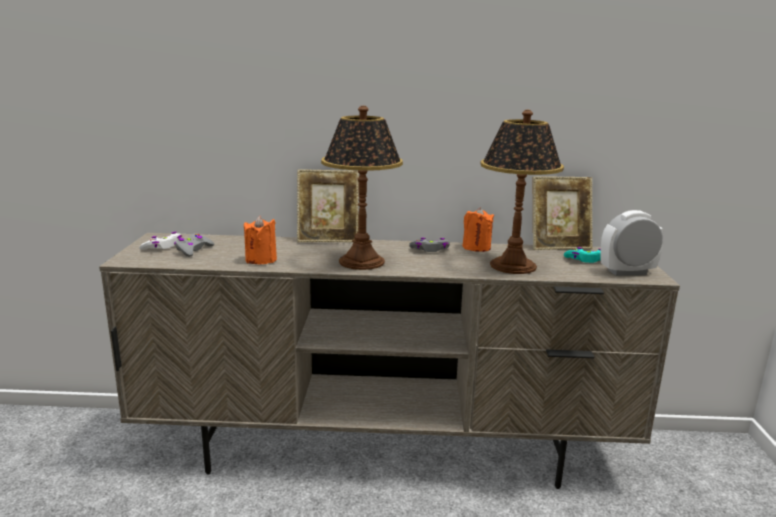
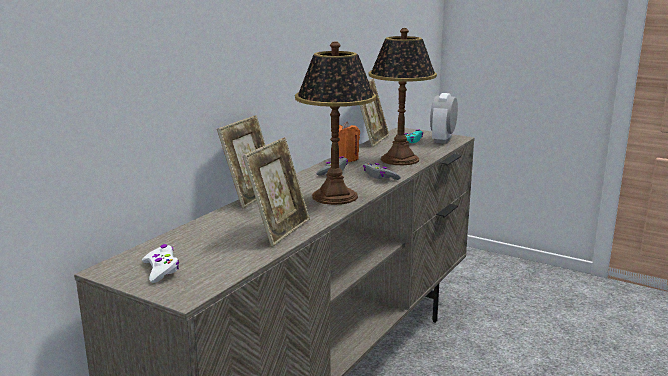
camera: 60 degrees left, 0 degrees up
grey game controller [174,233,214,257] -> grey game controller moved to [363,163,401,180]
orange candle [244,215,277,264] -> picture frame [243,137,310,247]

